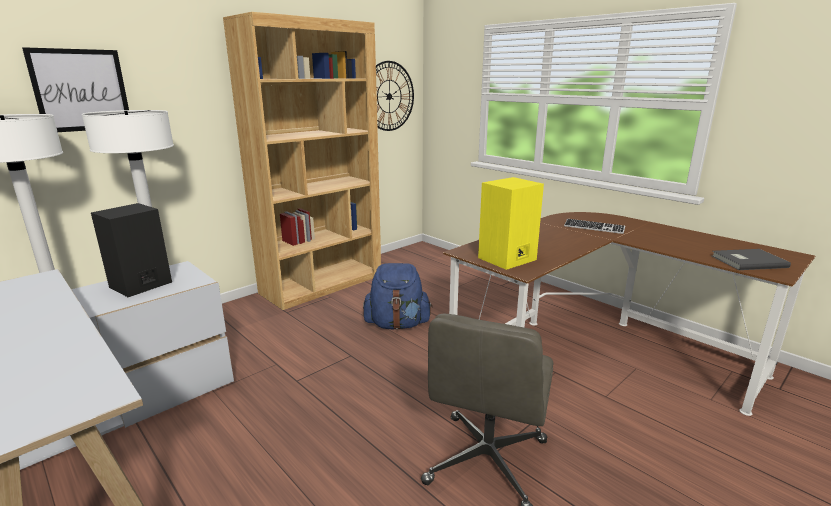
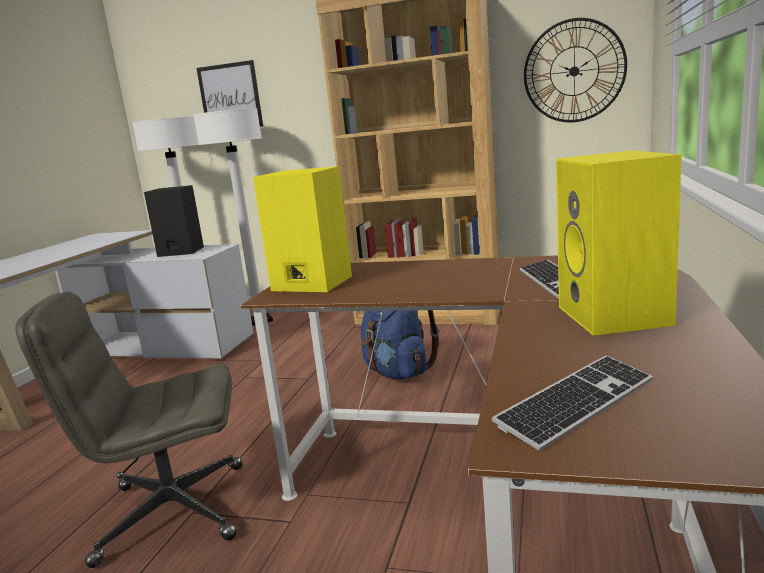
camera: 60 degrees right, 5 degrees down
grey book [712,249,791,270] -> keyboard [492,355,653,451]
none -> yellow speaker [556,150,682,336]

